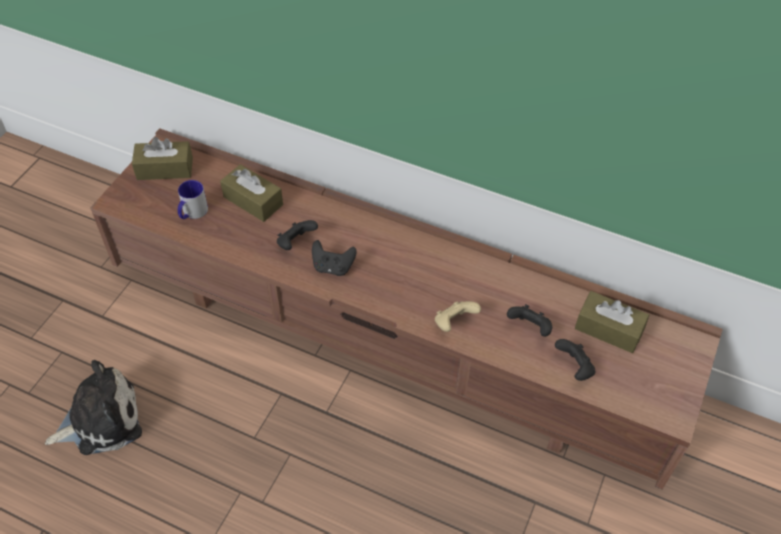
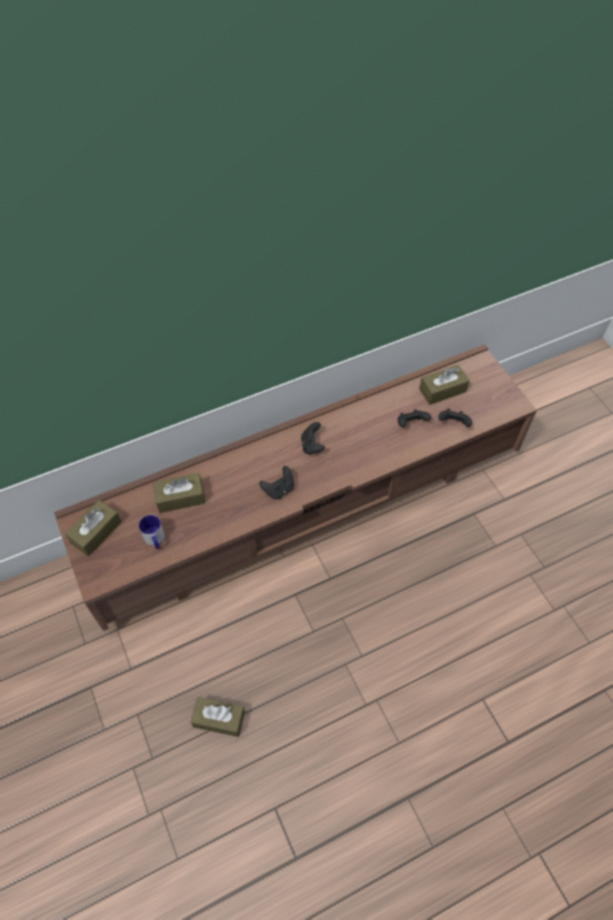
camera: 50 degrees left, 5 degrees up
plush toy [45,360,142,455] -> brown tissue box [191,697,245,737]
black game controller [277,220,318,250] -> black game controller moved to [301,422,325,455]
beige game controller [435,301,481,332] -> none

